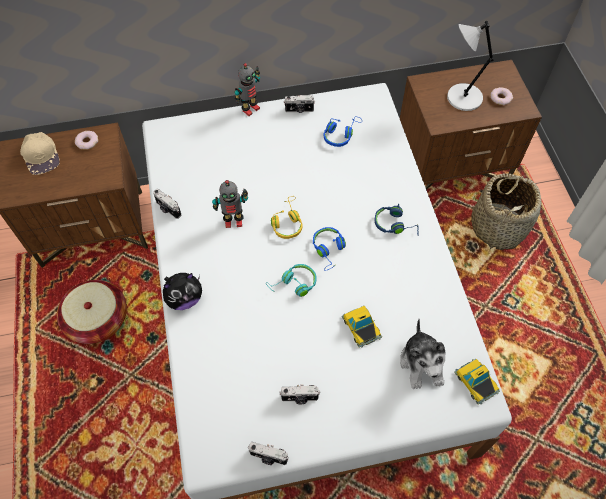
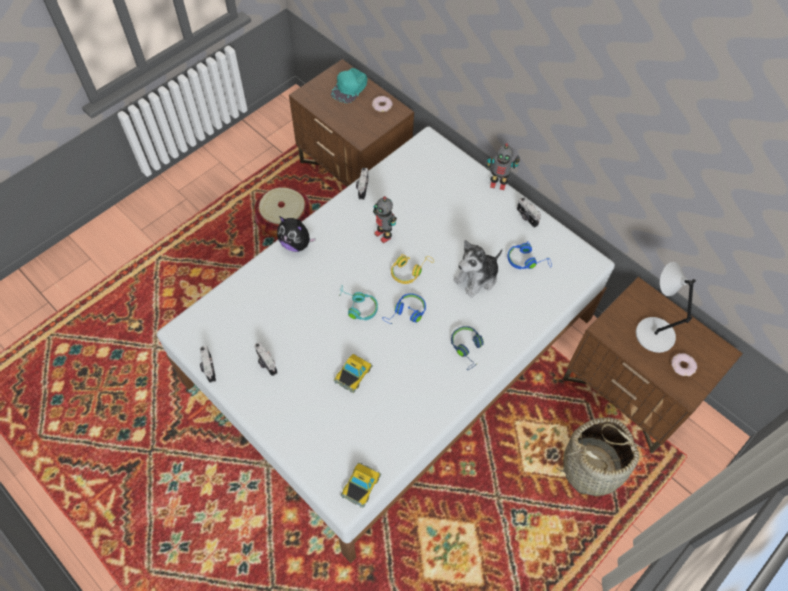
camera: 55 degrees right, 0 degrees up
beige cap [20,132,60,175] -> turquoise cap [331,68,367,103]
plush toy [400,319,445,389] -> plush toy moved to [453,240,503,298]

